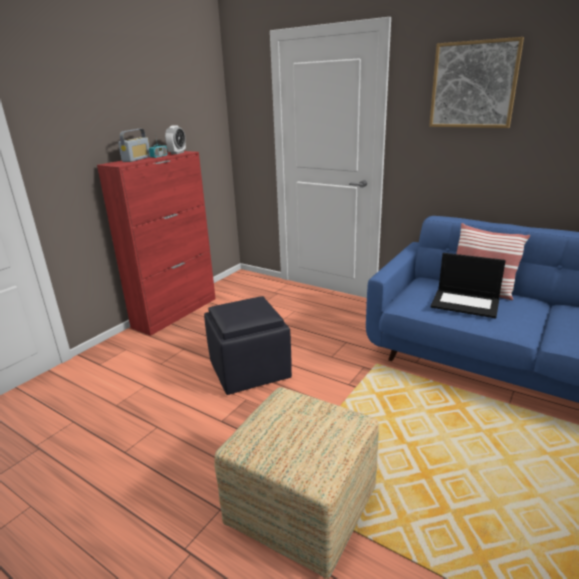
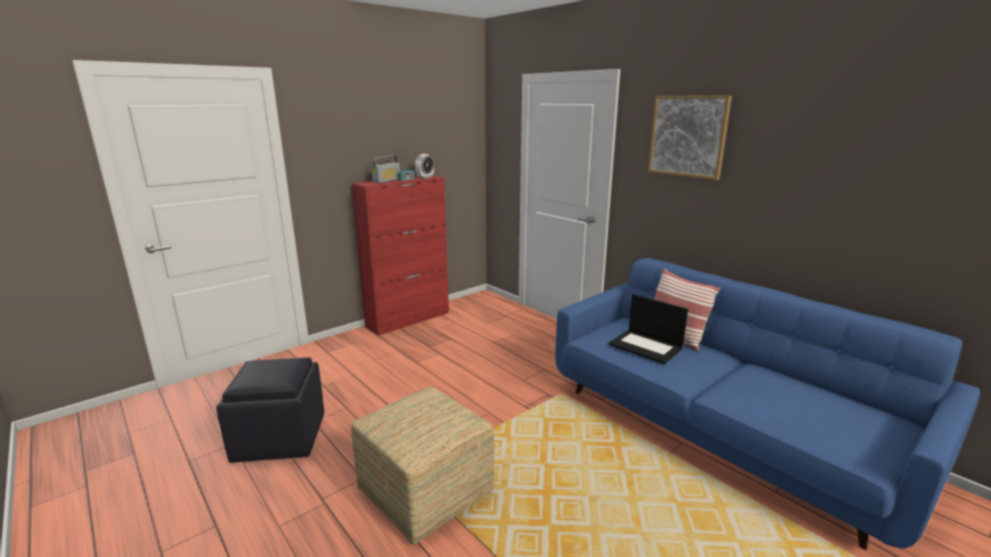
camera: 15 degrees right, 5 degrees down
black ottoman [204,296,292,395] -> black ottoman moved to [217,358,324,463]

